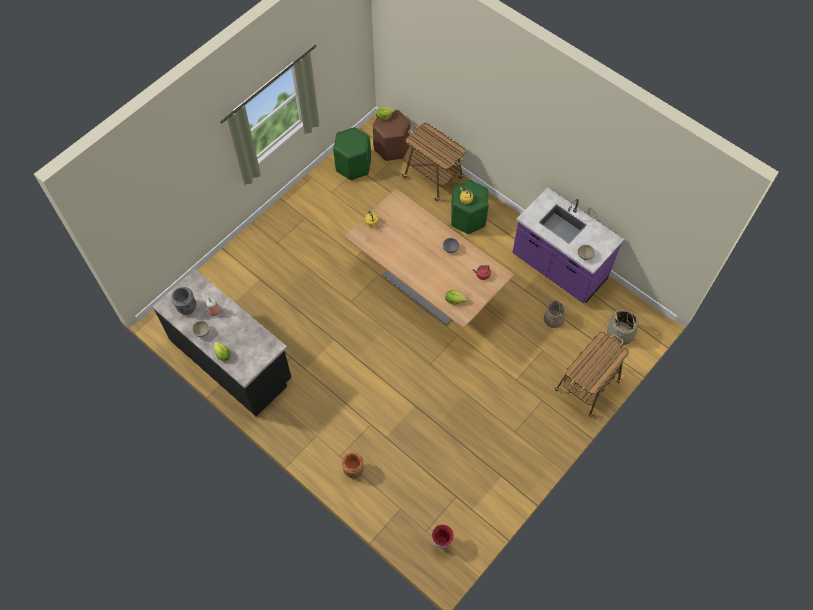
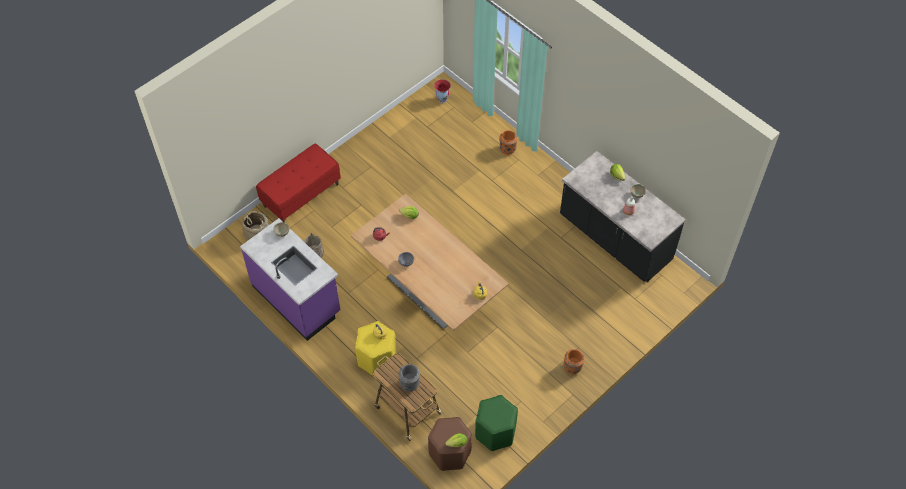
camera: 175 degrees left, 5 degrees down
grey vase [171,287,196,315] -> grey vase moved to [399,364,420,392]
green stool [451,180,489,234] -> yellow stool [355,321,396,376]
cart [555,331,629,417] -> red bench [256,144,341,223]
none -> orange vase [563,349,585,374]

